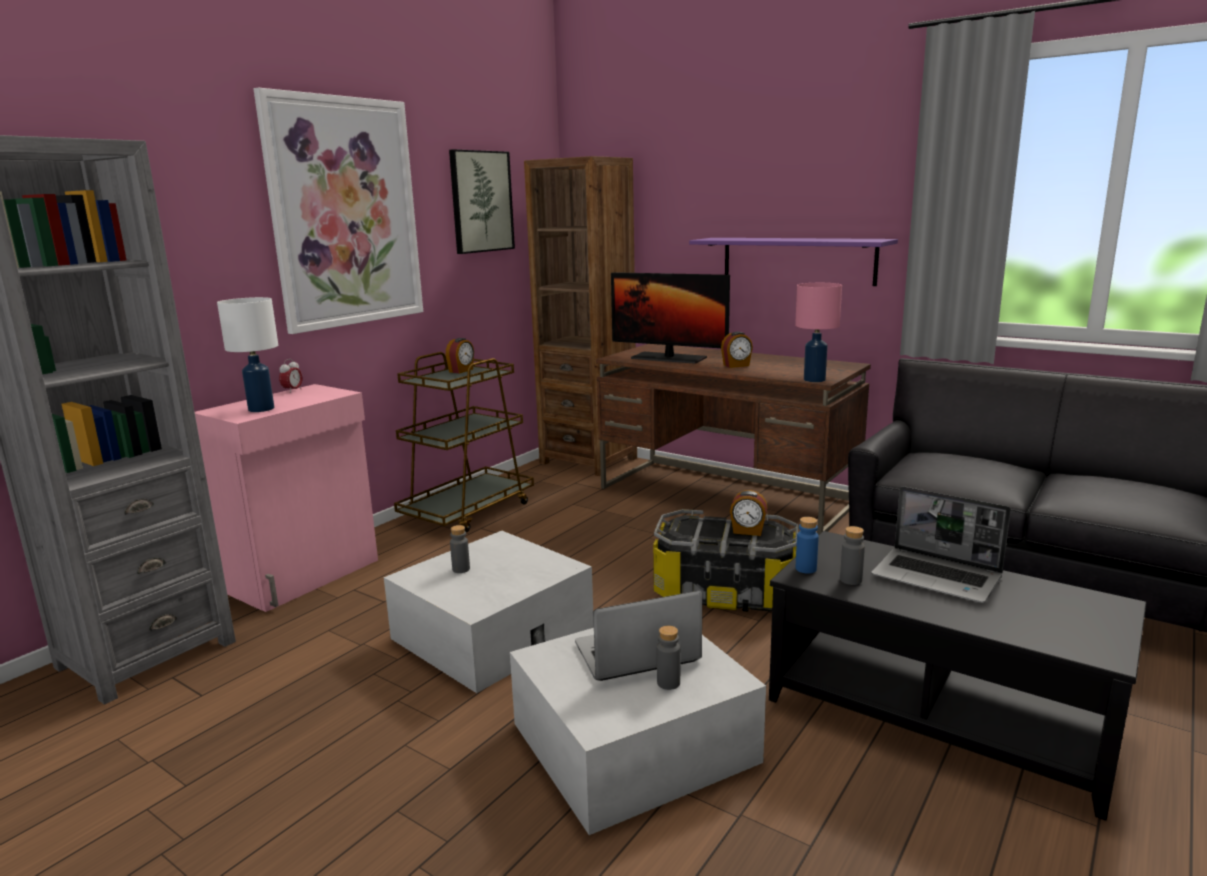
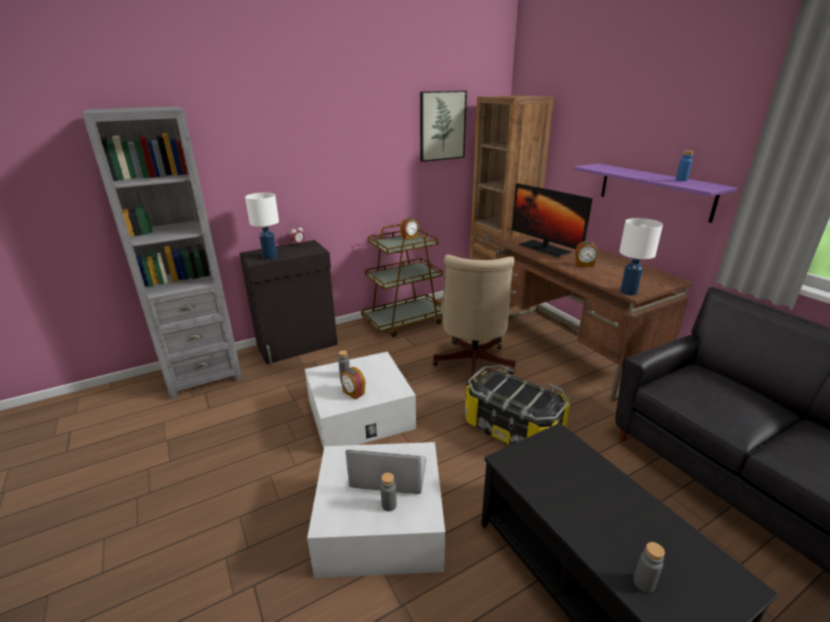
camera: 25 degrees right, 10 degrees up
pink cabinet [195,384,378,612] -> black cabinet [239,240,338,364]
picture [253,88,423,334] -> none
alarm clock [730,490,767,536] -> alarm clock moved to [340,367,365,400]
pink table lamp [795,283,842,382] -> white table lamp [619,218,663,295]
blue bottle [796,517,819,574] -> blue bottle moved to [676,151,694,181]
grey bottle [840,526,865,585] -> grey bottle moved to [633,542,665,593]
laptop [872,486,1011,603] -> none
none -> beige office chair [433,255,516,385]

